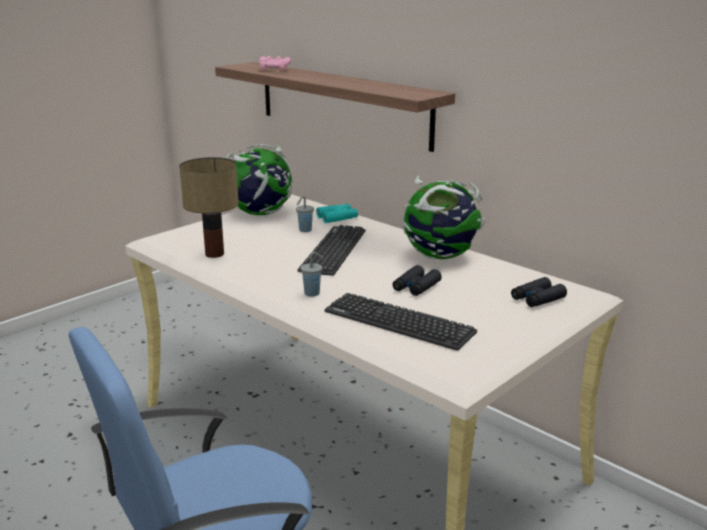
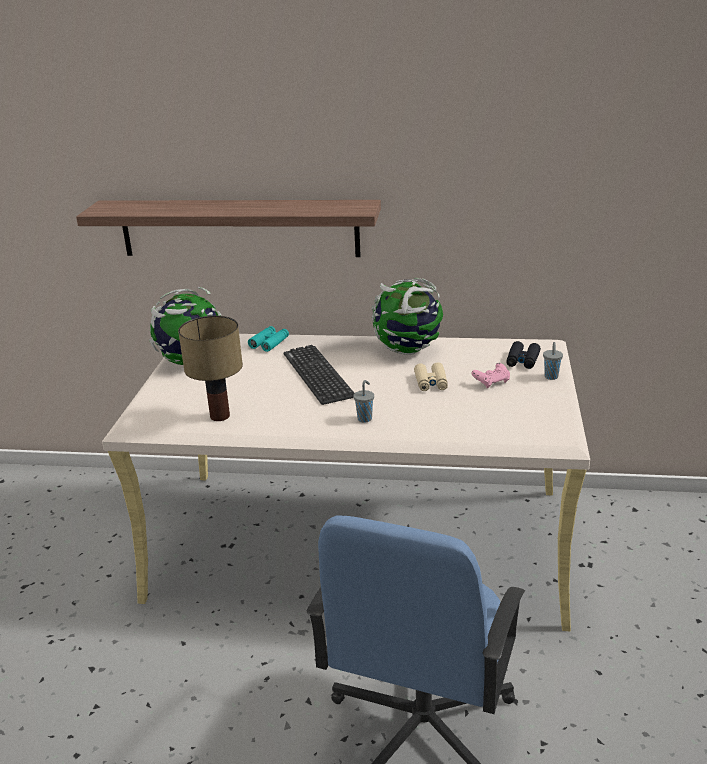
camera: 35 degrees left, 5 degrees up
pink game controller [259,56,291,72] -> pink game controller moved to [472,363,510,388]
grey cup [296,196,314,232] -> grey cup moved to [543,342,563,380]
keyboard [325,293,477,350] -> none
black binoculars [393,265,442,296] -> beige binoculars [414,362,448,391]

